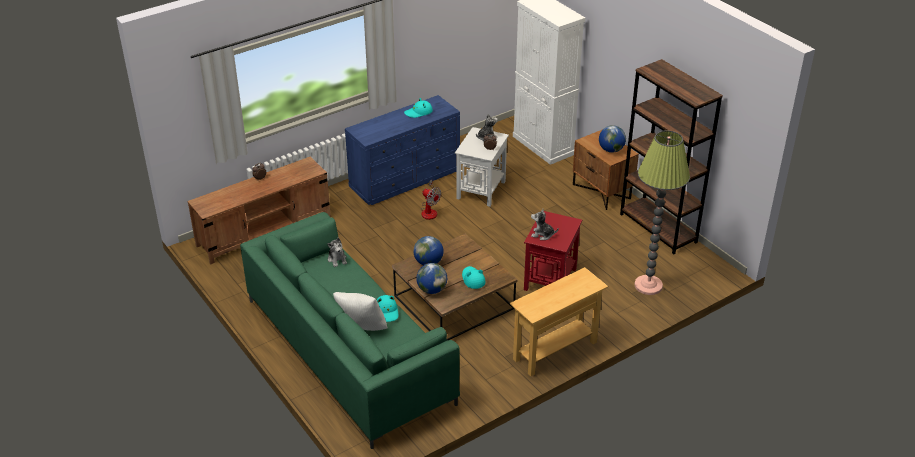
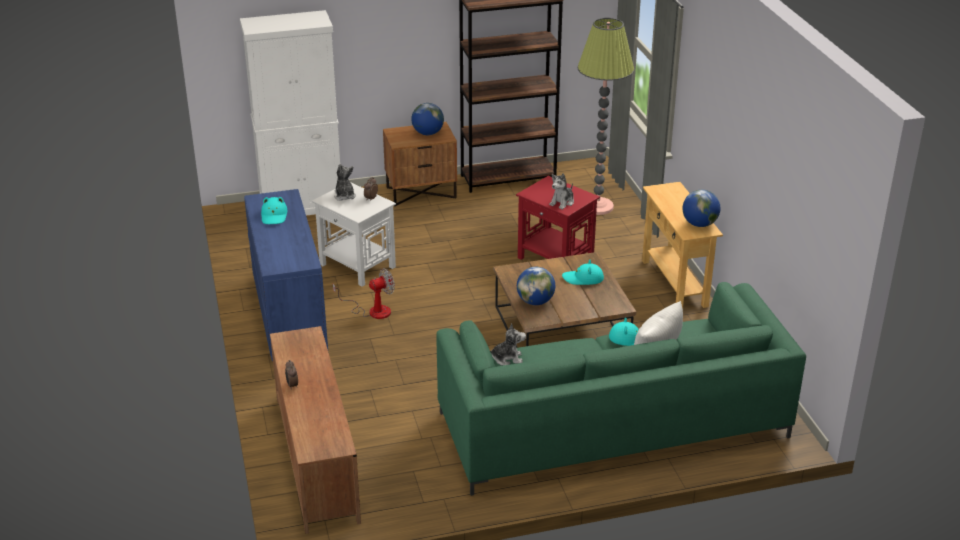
camera: 70 degrees left, 5 degrees down
globe [416,263,447,294] -> globe moved to [682,190,720,227]

